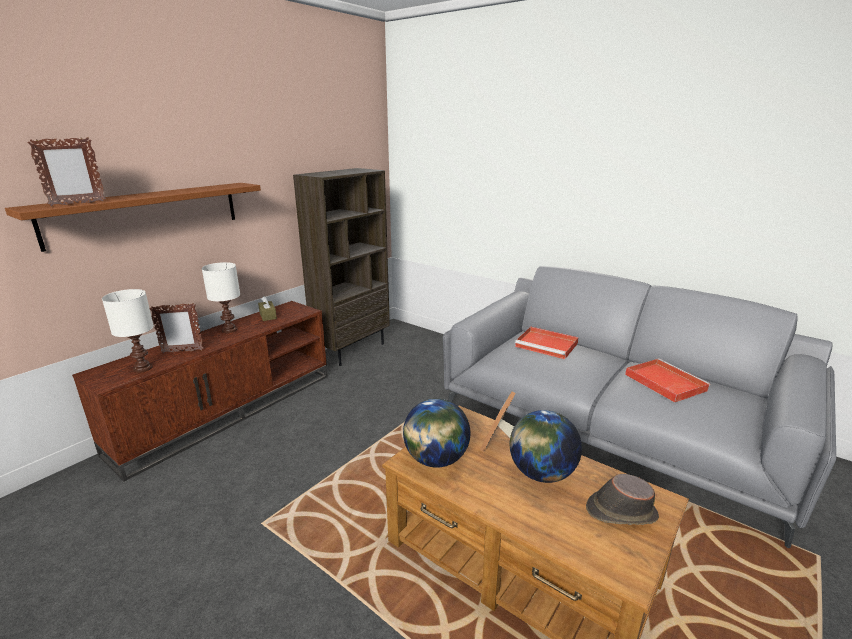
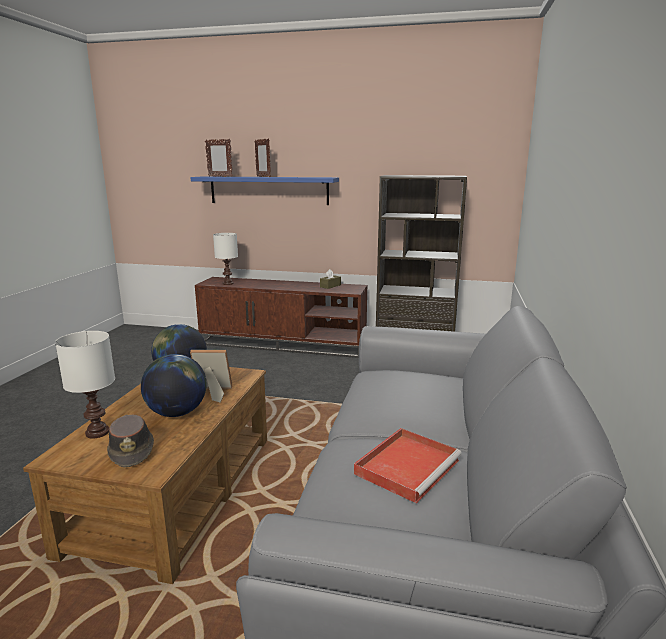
camera: 65 degrees right, 5 degrees down
brown shelf [5,183,261,252] -> blue shelf [190,176,339,205]
picture frame [150,303,204,353] -> picture frame moved to [254,138,271,177]
white table lamp [202,262,240,333] -> white table lamp moved to [55,331,115,438]
red tray [515,327,579,359] -> none

